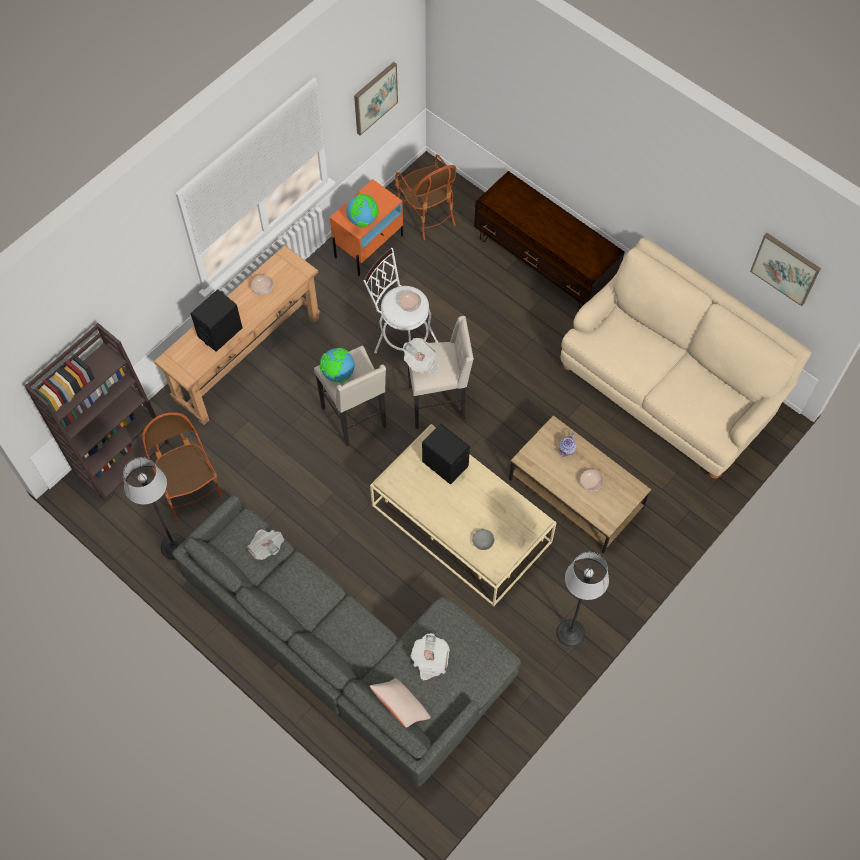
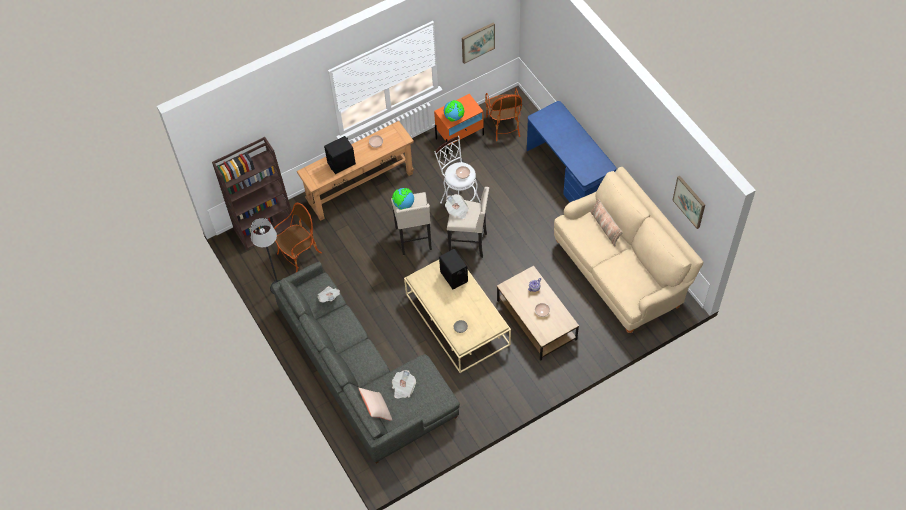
camera: 20 degrees right, 5 degrees down
armchair [142,412,223,519] -> armchair turned 60 degrees clockwise [274,203,322,272]
brown tv stand [474,171,625,309] -> blue desk [527,101,616,202]
floor lamp [556,552,609,647] -> none
none -> pillow [590,198,622,246]

